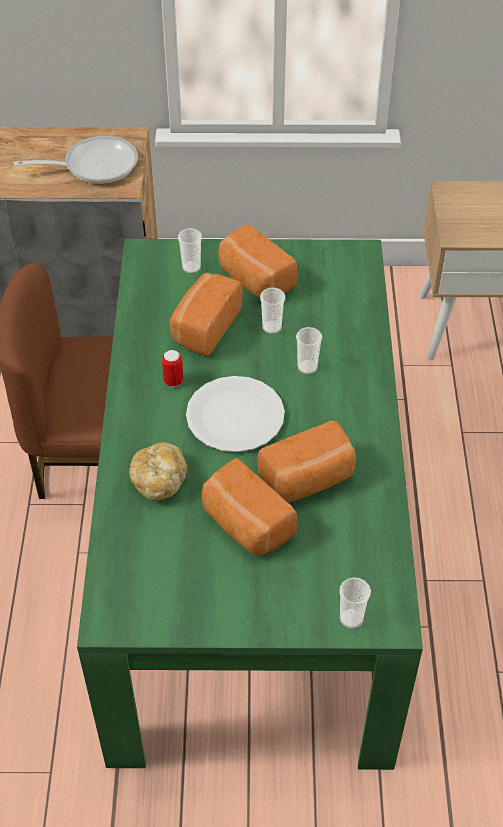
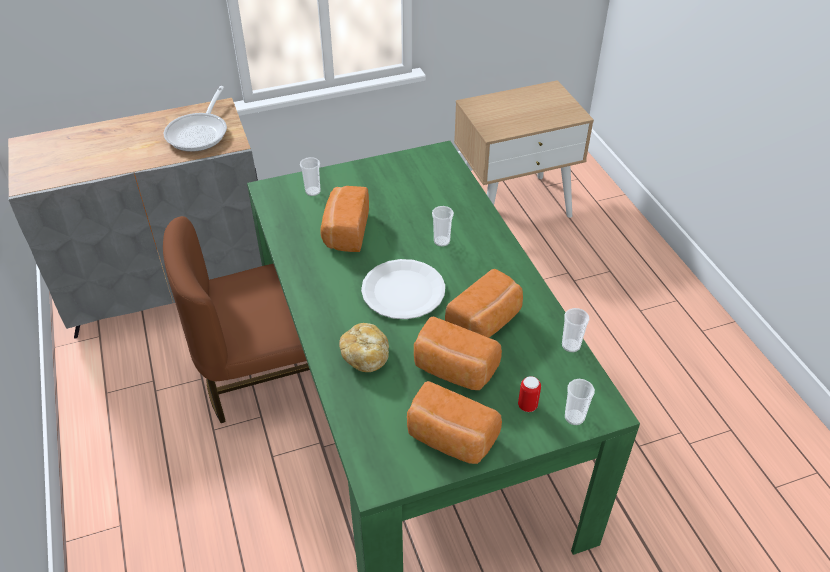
camera: 20 degrees left, 5 degrees down
frying pan [14,136,138,184] -> frying pan turned 135 degrees clockwise [164,86,227,152]
can [162,350,184,387] -> can moved to [518,376,541,412]
bread [218,224,298,298] -> bread moved to [407,381,502,464]
cup [260,288,285,334] -> cup moved to [562,308,590,352]

